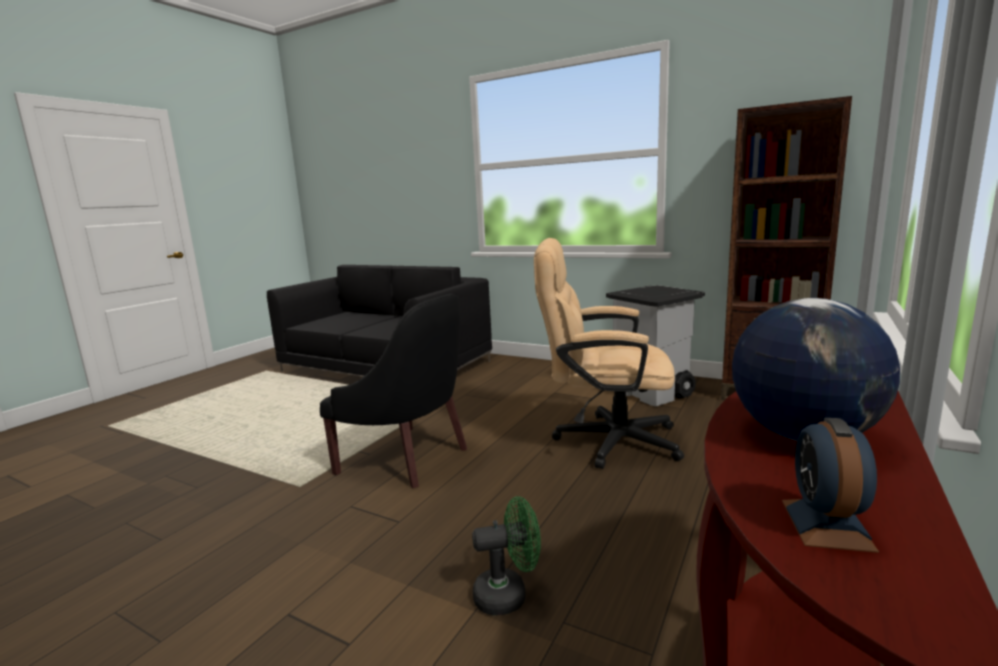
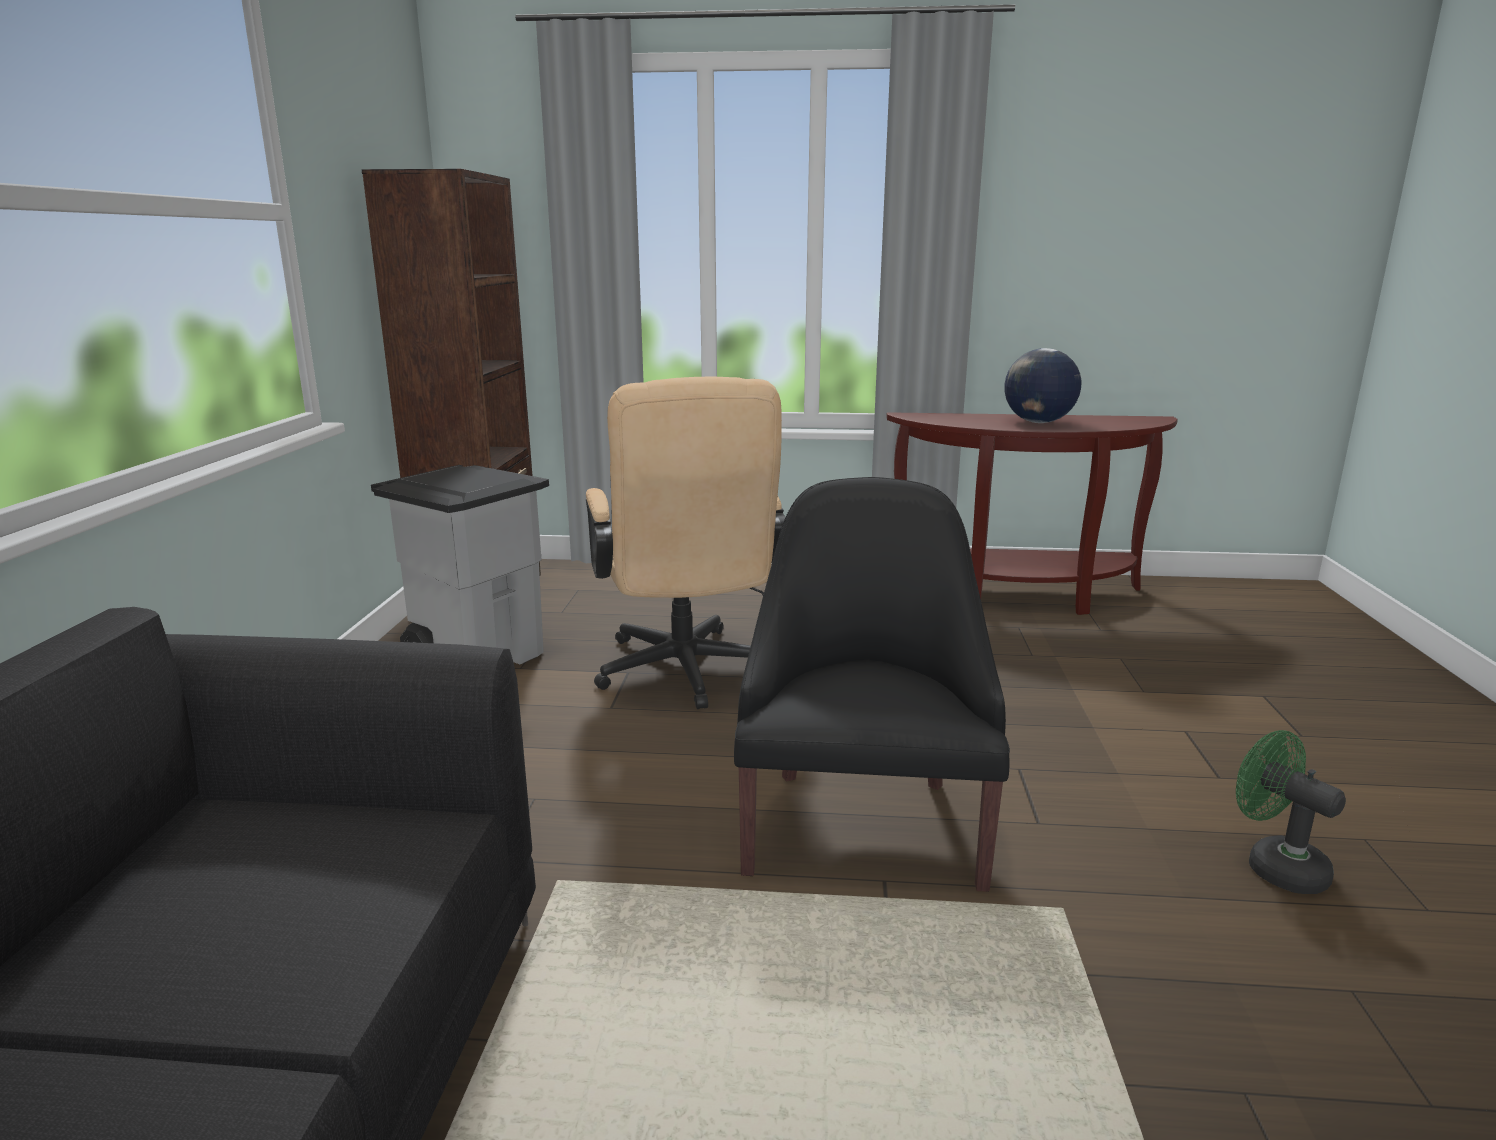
camera: 115 degrees left, 5 degrees up
green fan [472,496,541,615] -> green fan moved to [1236,730,1346,894]
alarm clock [782,418,879,553] -> none

